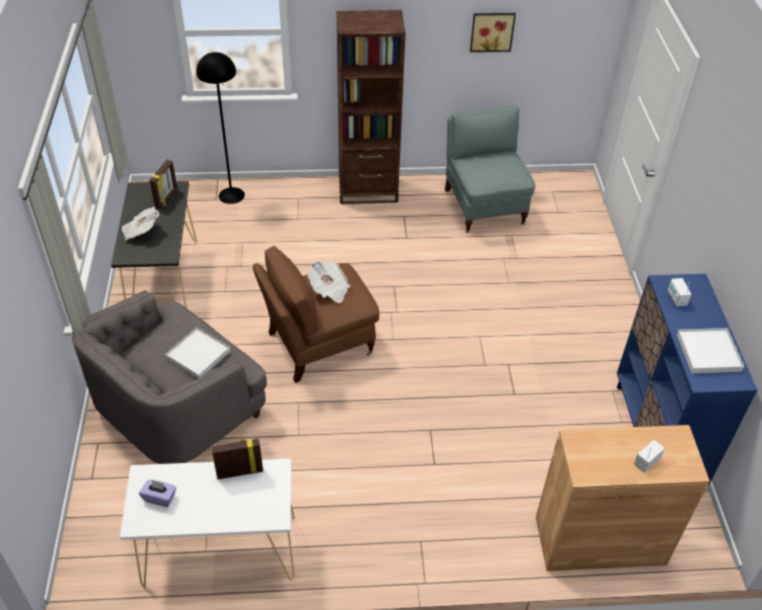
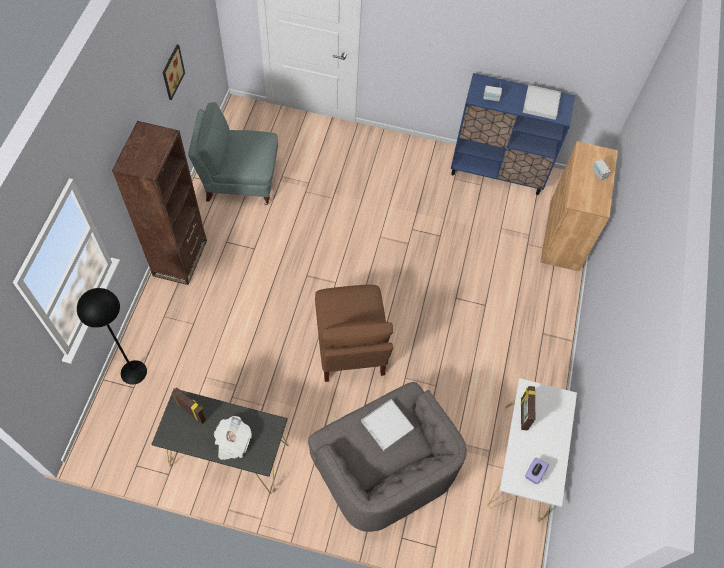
camera: 75 degrees left, 15 degrees up
newspaper [308,260,350,303] -> none

